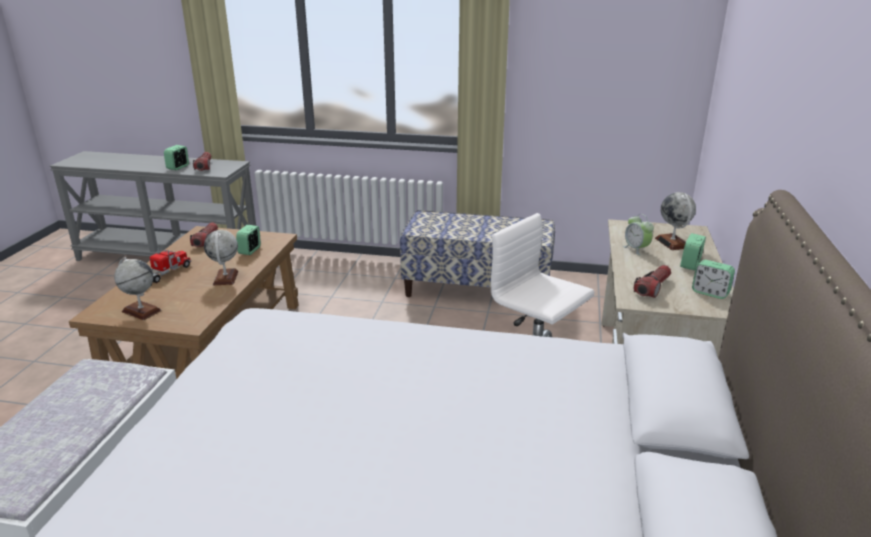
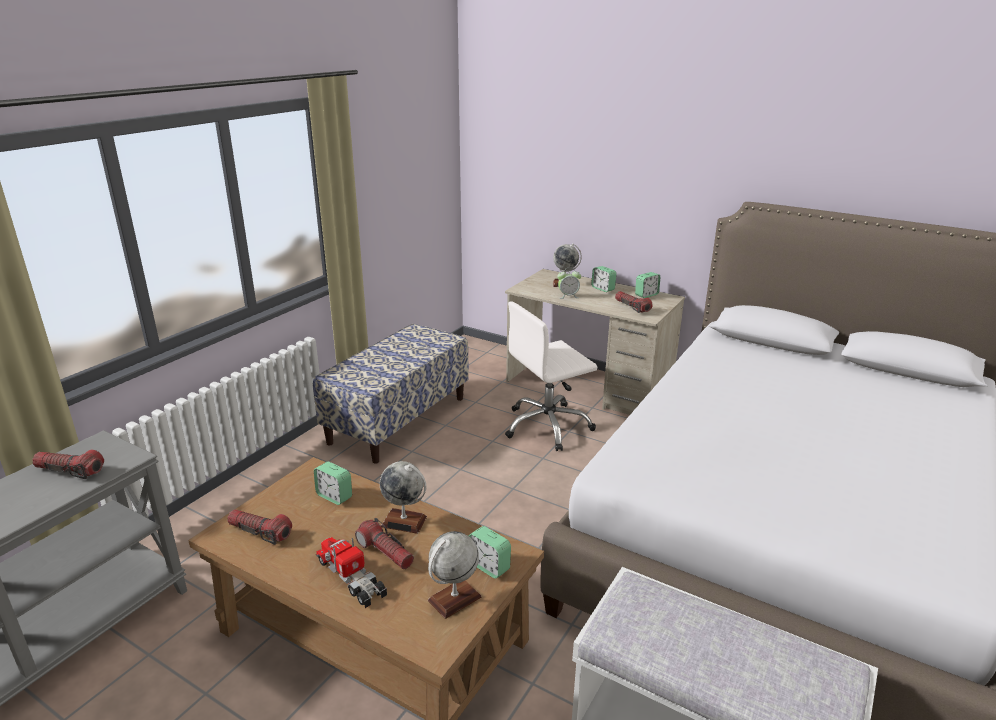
camera: 70 degrees left, 0 degrees up
alarm clock [164,145,189,170] -> alarm clock moved to [469,526,511,579]
none -> flashlight [355,518,414,569]

